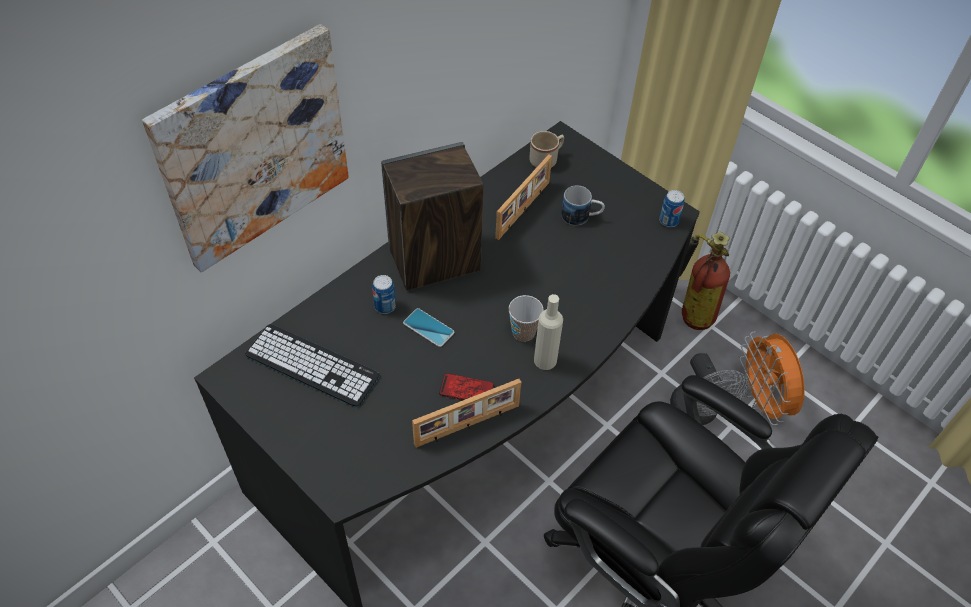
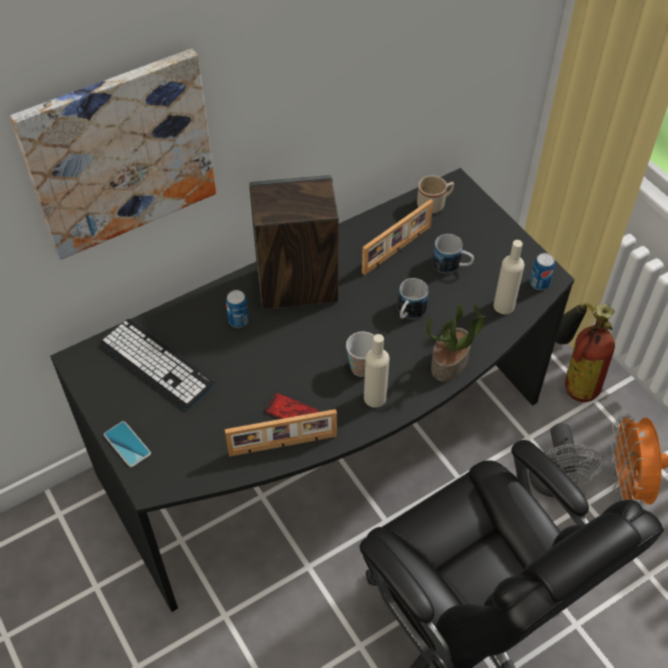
camera: 15 degrees right, 0 degrees up
phone [403,308,455,347] -> phone moved to [104,421,151,467]
none -> mug [398,278,429,319]
none -> potted plant [426,304,486,382]
none -> beige bottle [494,240,524,314]

